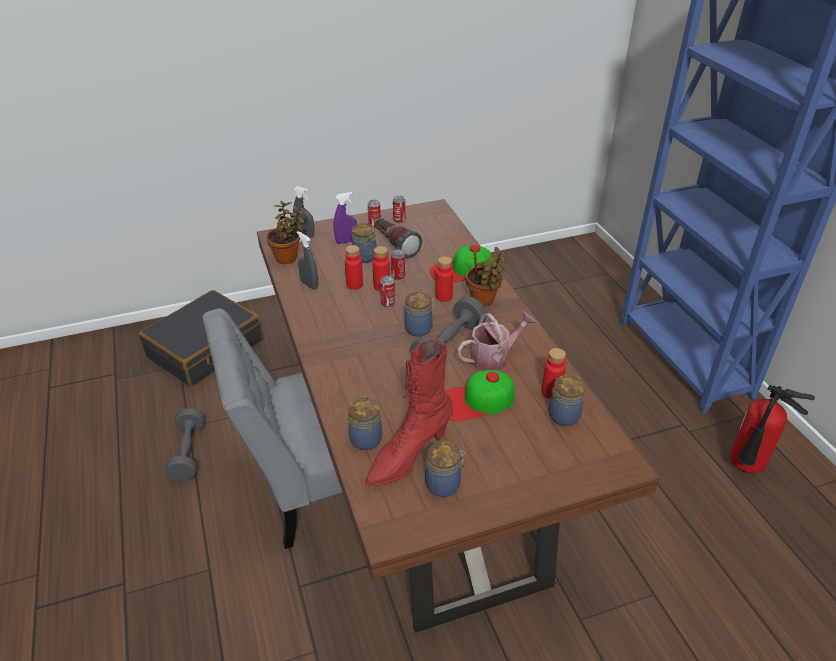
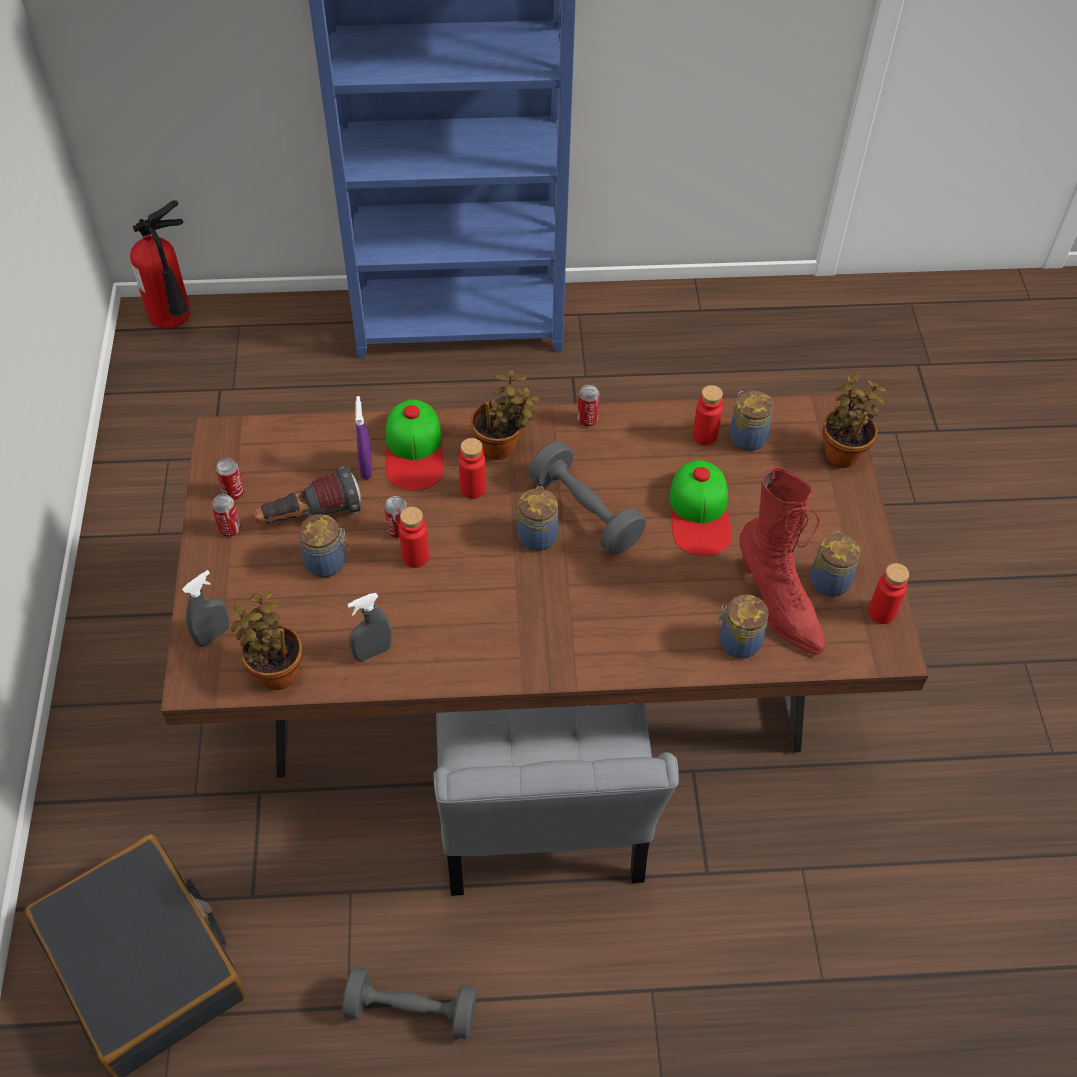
camera: 75 degrees left, 15 degrees up
purple spray bottle [334,192,357,244] -> purple spray bottle moved to [355,396,372,479]
red bottle [345,245,363,290] -> red bottle moved to [868,563,909,624]
can [380,276,395,307] -> can moved to [577,385,600,427]
watering can [457,312,537,371] -> none
fire extinguisher [730,385,815,473] -> fire extinguisher moved to [130,200,190,329]
none -> potted plant [822,374,887,468]

